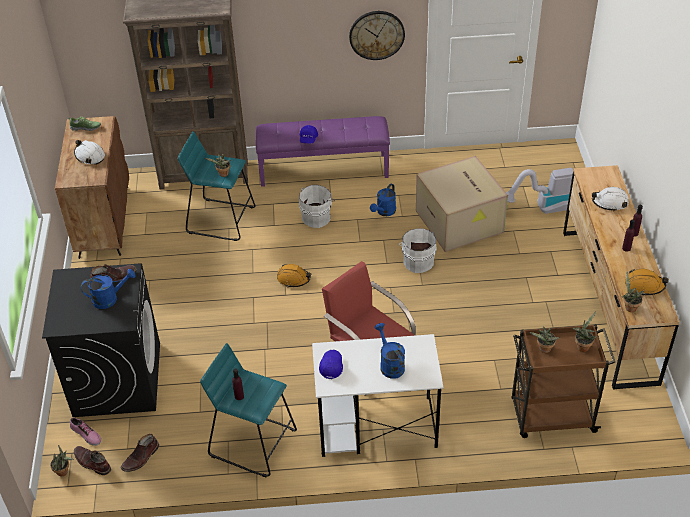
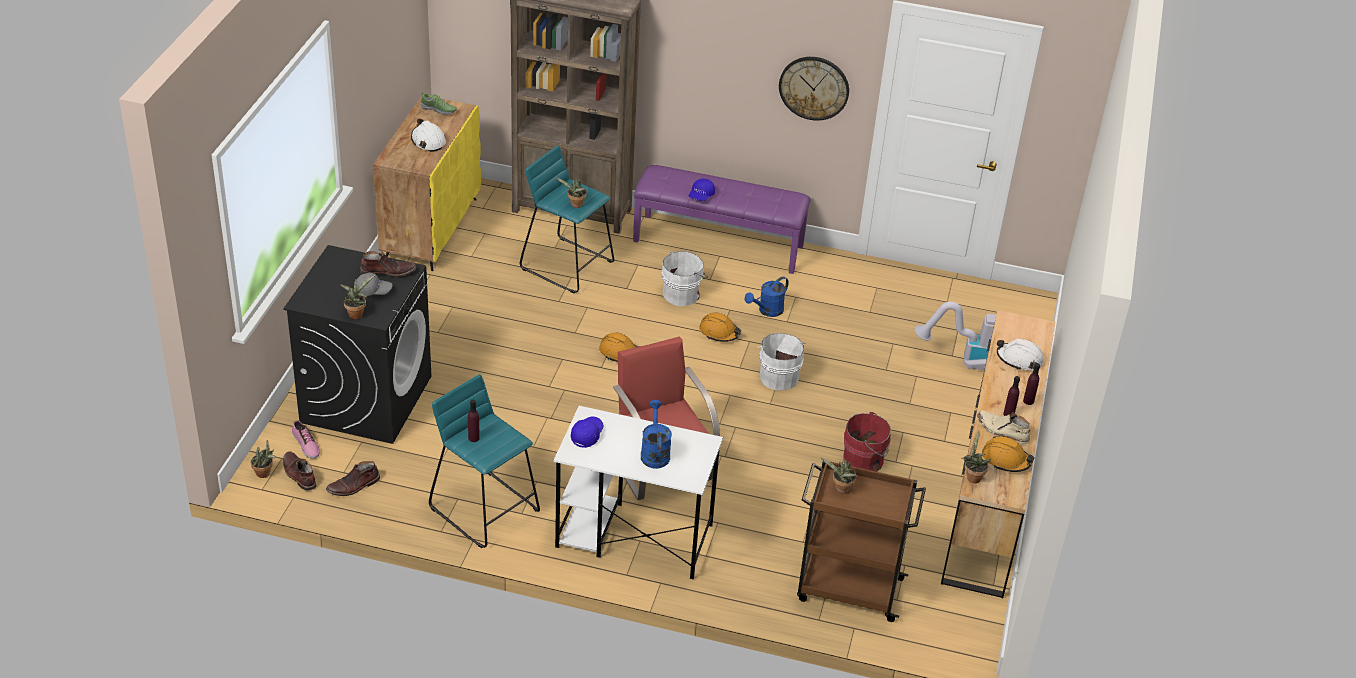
camera: 15 degrees right, 5 degrees down
brown cabinet [55,116,129,259] -> yellow cabinet [373,96,481,271]
blue watering can [81,269,136,309] -> grey cap [356,273,392,296]
cardboard box [416,156,508,252] -> none
potted plant [572,311,597,352] -> potted plant moved to [339,275,375,319]
none -> orange hard hat [699,313,741,342]
none -> red bucket [843,412,891,472]
none -> beige boot [977,410,1030,444]

